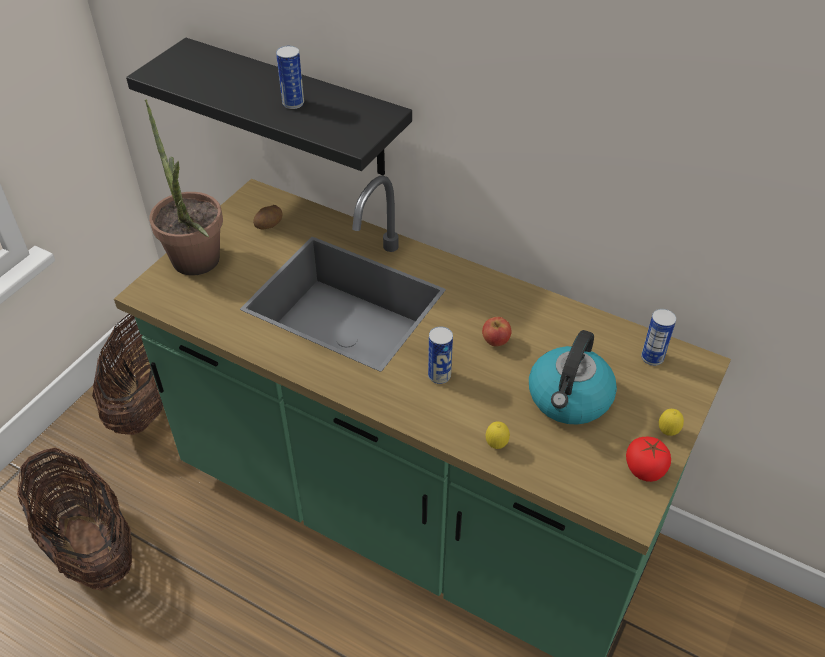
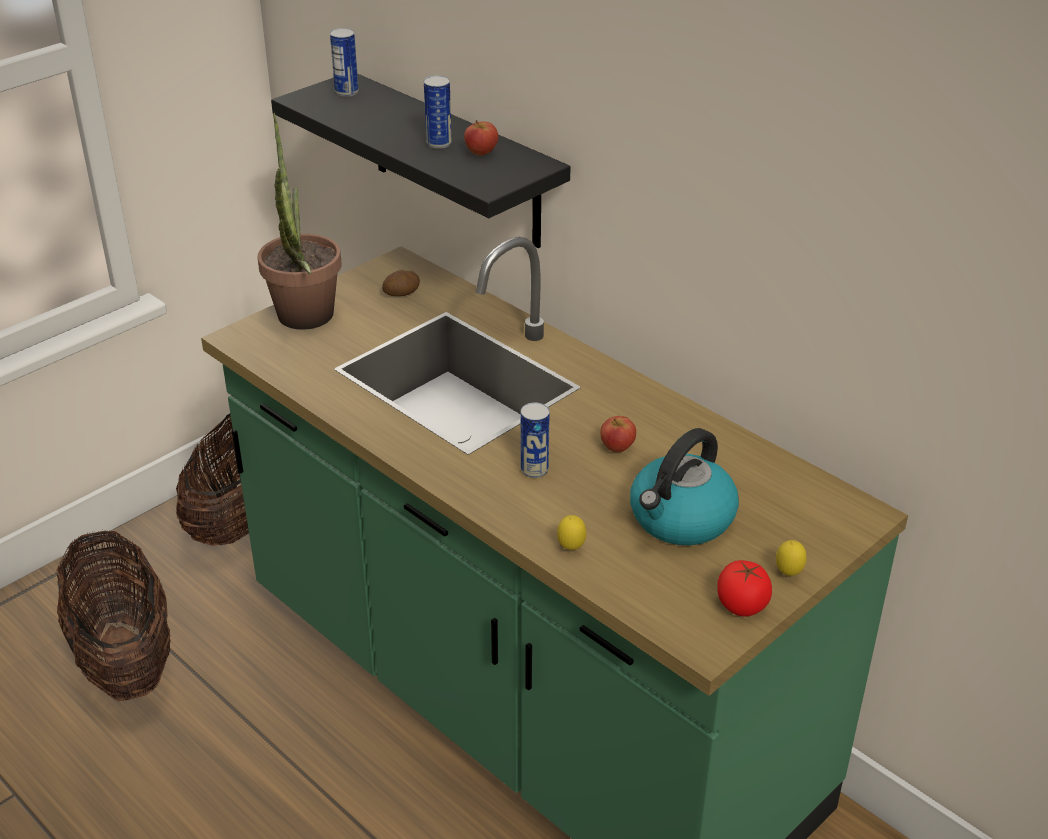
camera: 15 degrees right, 10 degrees down
can [641,309,676,366] -> can moved to [330,28,359,97]
none -> apple [464,120,499,156]

